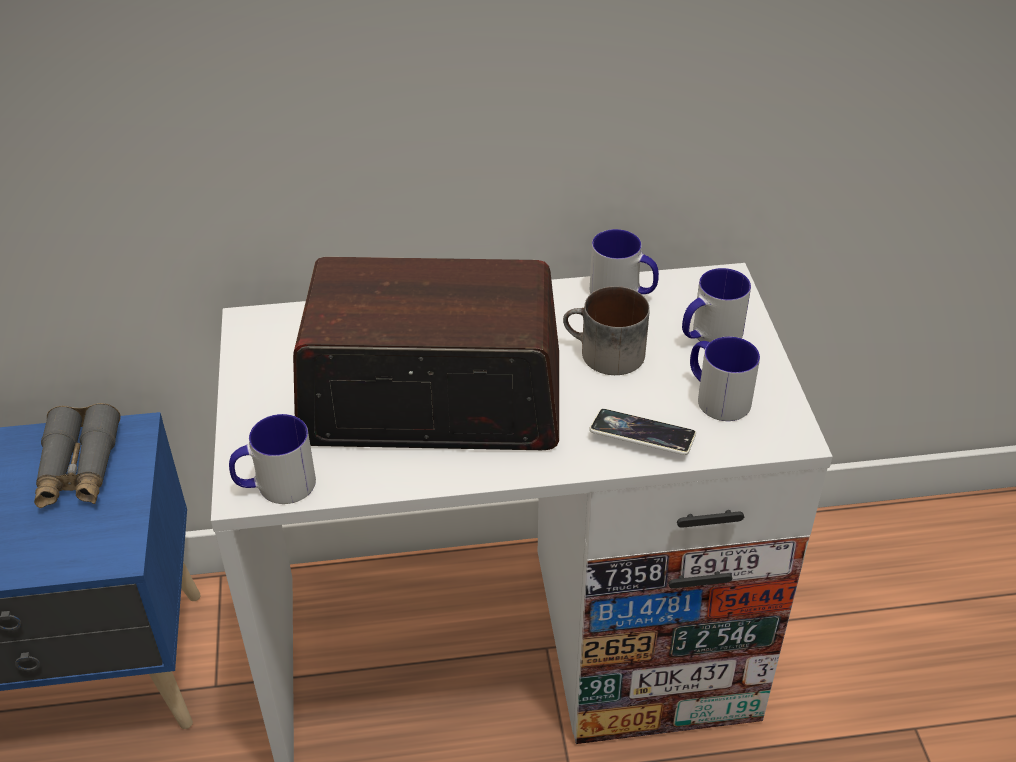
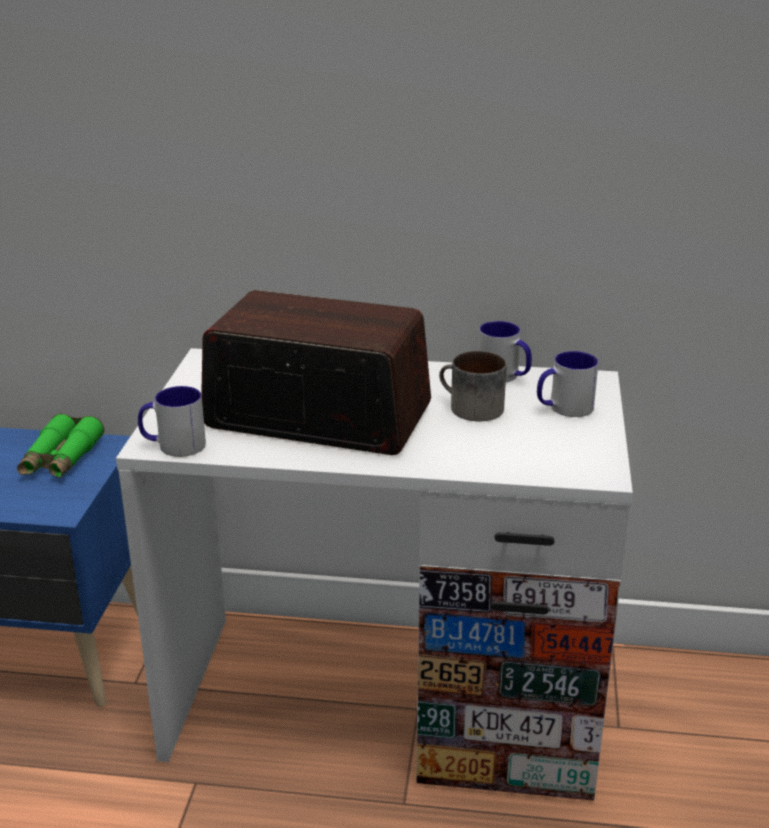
camera: 15 degrees right, 15 degrees down
grey binoculars [34,403,121,508] -> green binoculars [17,413,104,478]
phone [589,409,696,455] -> none
mug [690,337,760,421] -> none

